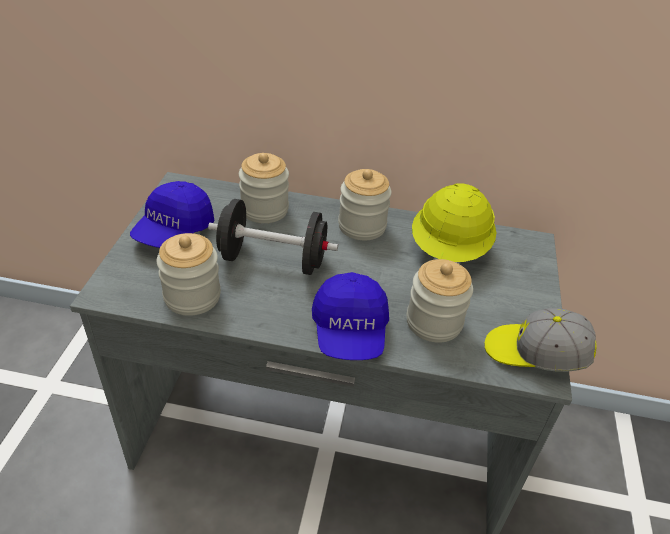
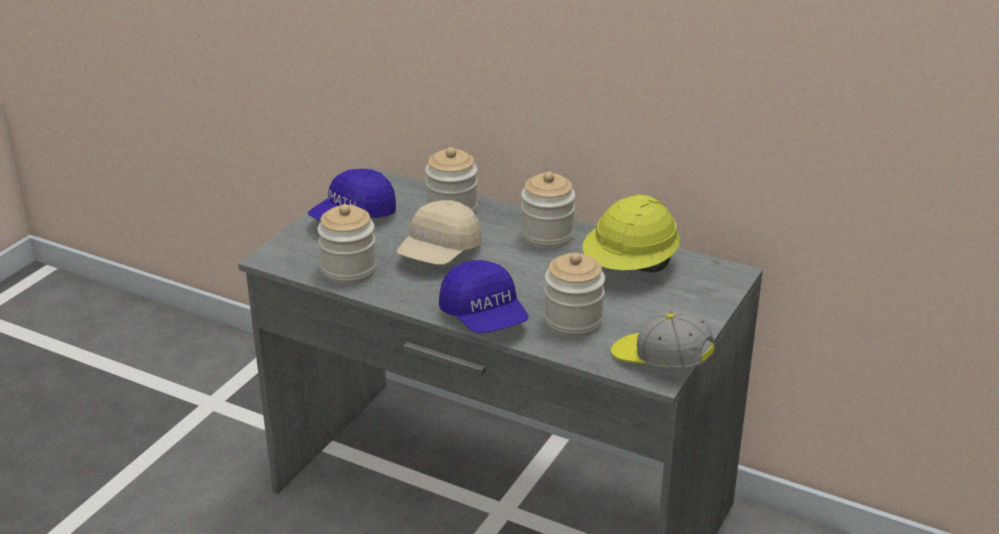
camera: 20 degrees right, 10 degrees down
black dumbbell [208,199,338,275] -> beige cap [397,200,482,265]
blue cap [312,272,389,360] -> blue cap turned 45 degrees counterclockwise [439,260,529,333]

